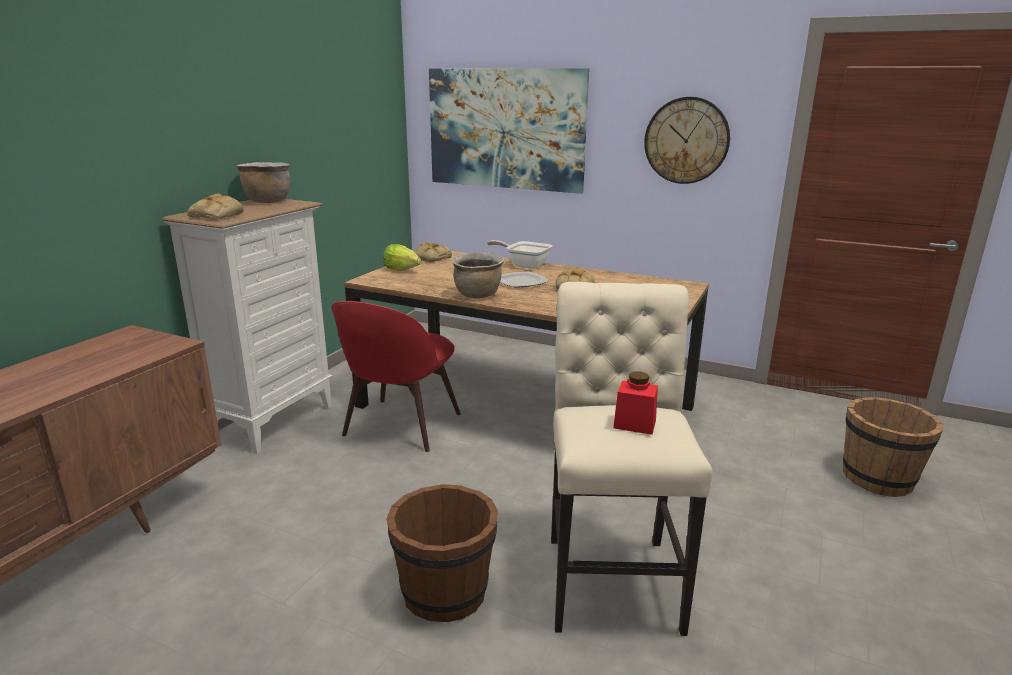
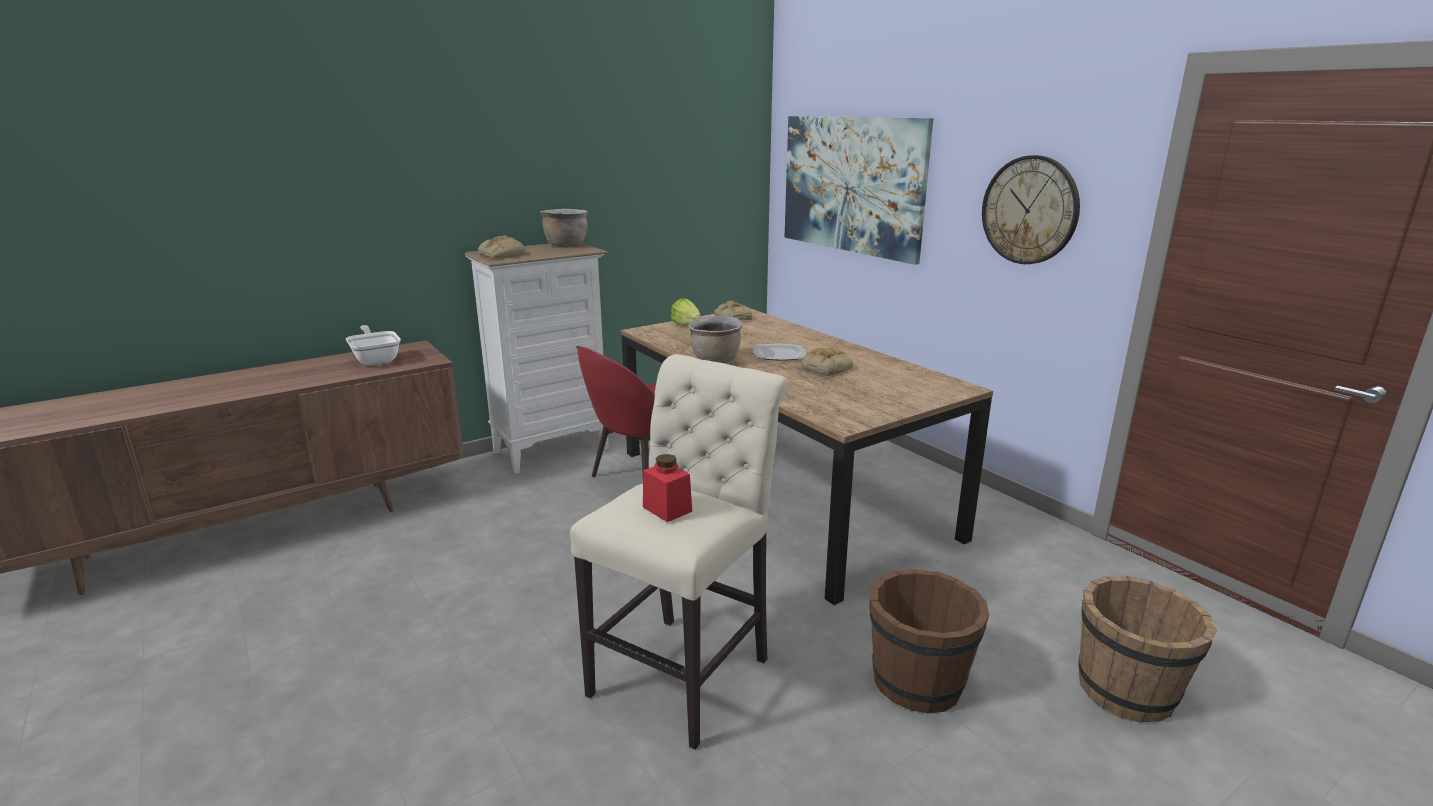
camera: 30 degrees right, 0 degrees up
brown bucket [386,484,498,622] -> brown bucket moved to [869,569,989,713]
frying pan [487,240,552,269] -> frying pan moved to [346,325,401,366]

